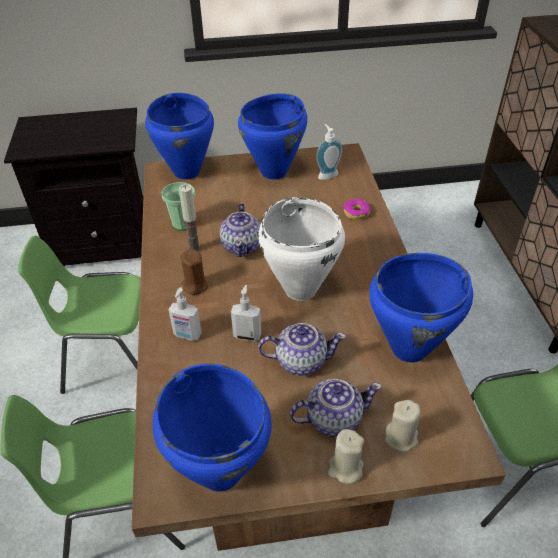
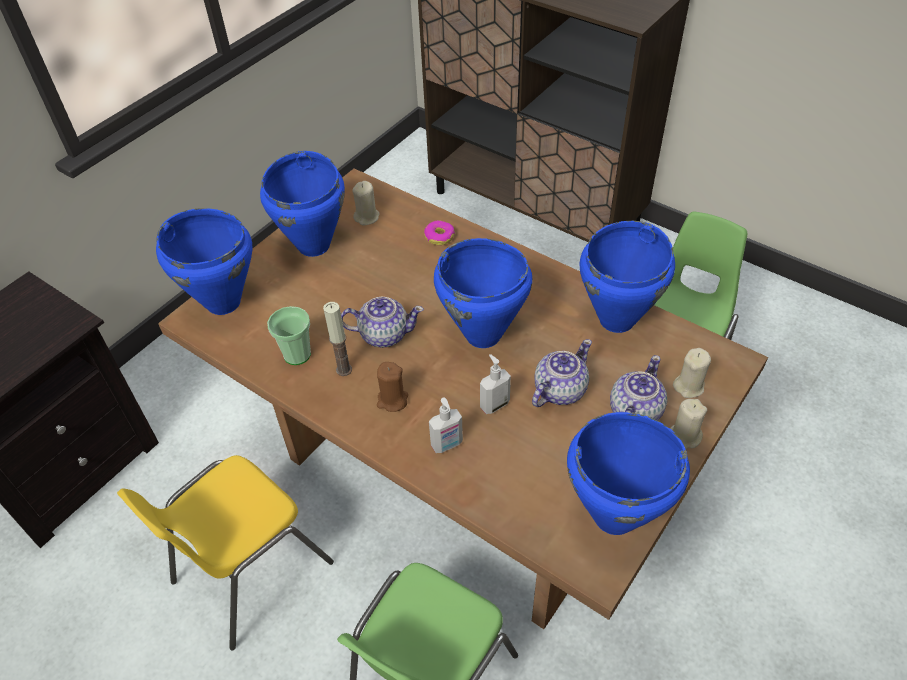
camera: 45 degrees left, 5 degrees up
green chair [18,235,141,394] -> yellow chair [117,455,334,650]
teapot [220,203,261,257] -> teapot turned 45 degrees counterclockwise [341,297,424,348]
white cooking pot [258,197,345,301] -> blue cooking pot [434,238,533,348]
soap dispenser [316,124,342,180] -> beige candle [352,181,380,225]

